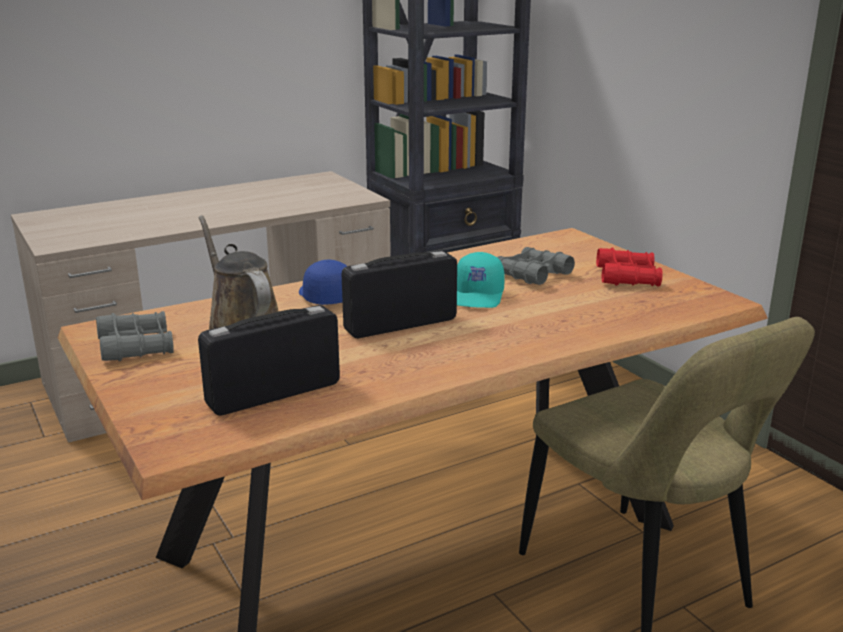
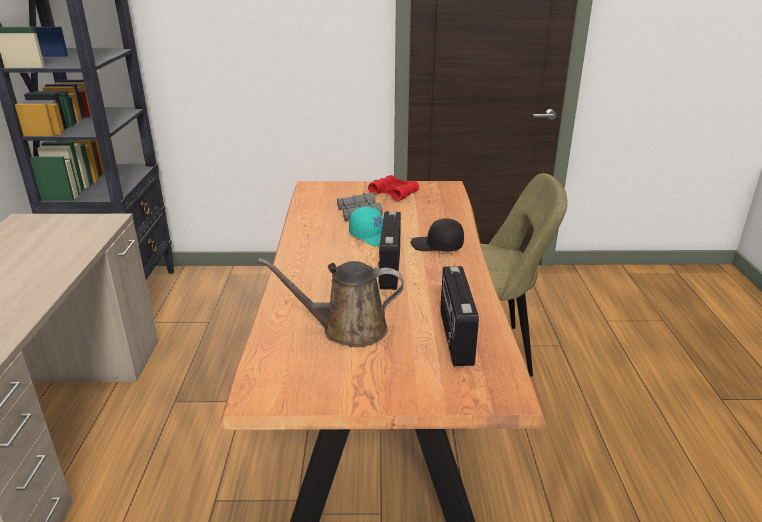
camera: 60 degrees left, 5 degrees up
grey binoculars [96,311,174,361] -> none
blue cap [299,260,347,305] -> none
none -> black cap [410,218,464,252]

